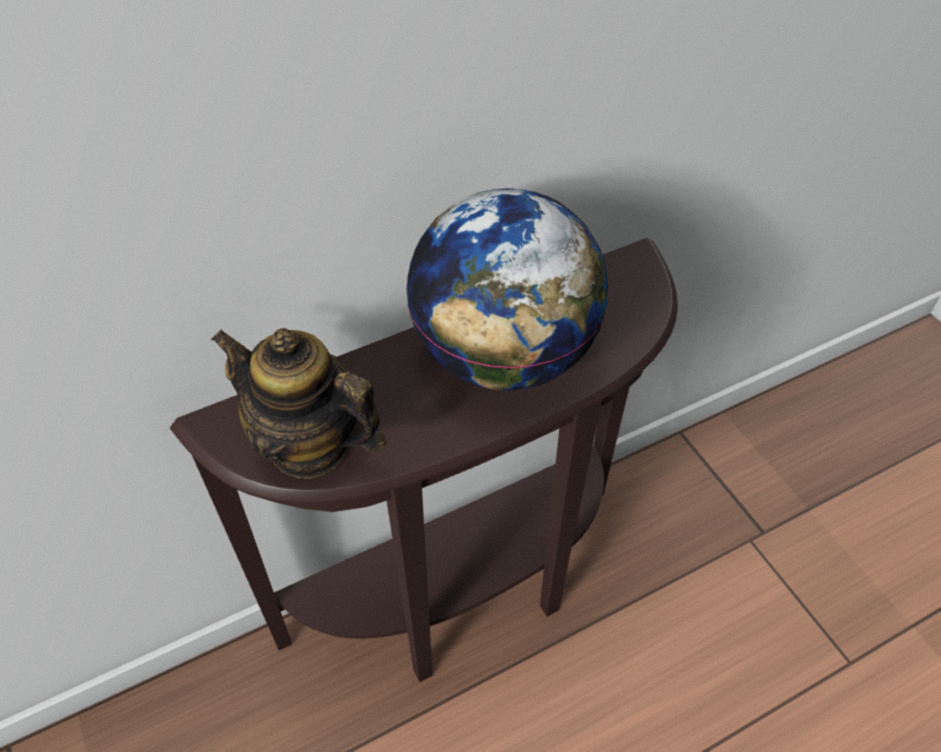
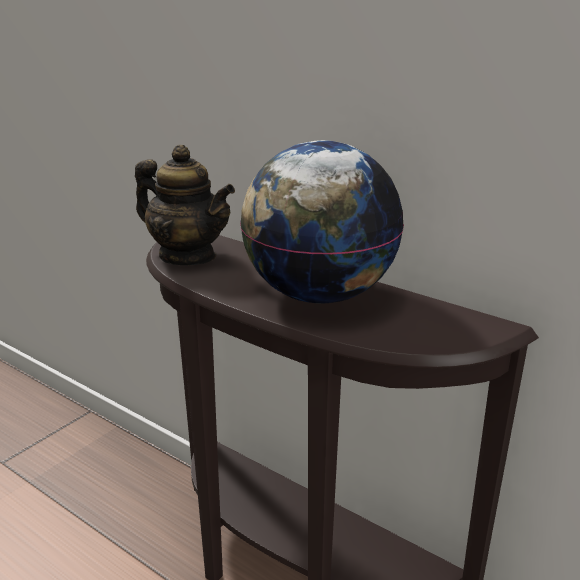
camera: 65 degrees right, 25 degrees down
teapot [211,328,387,479] -> teapot turned 120 degrees clockwise [135,145,235,265]

